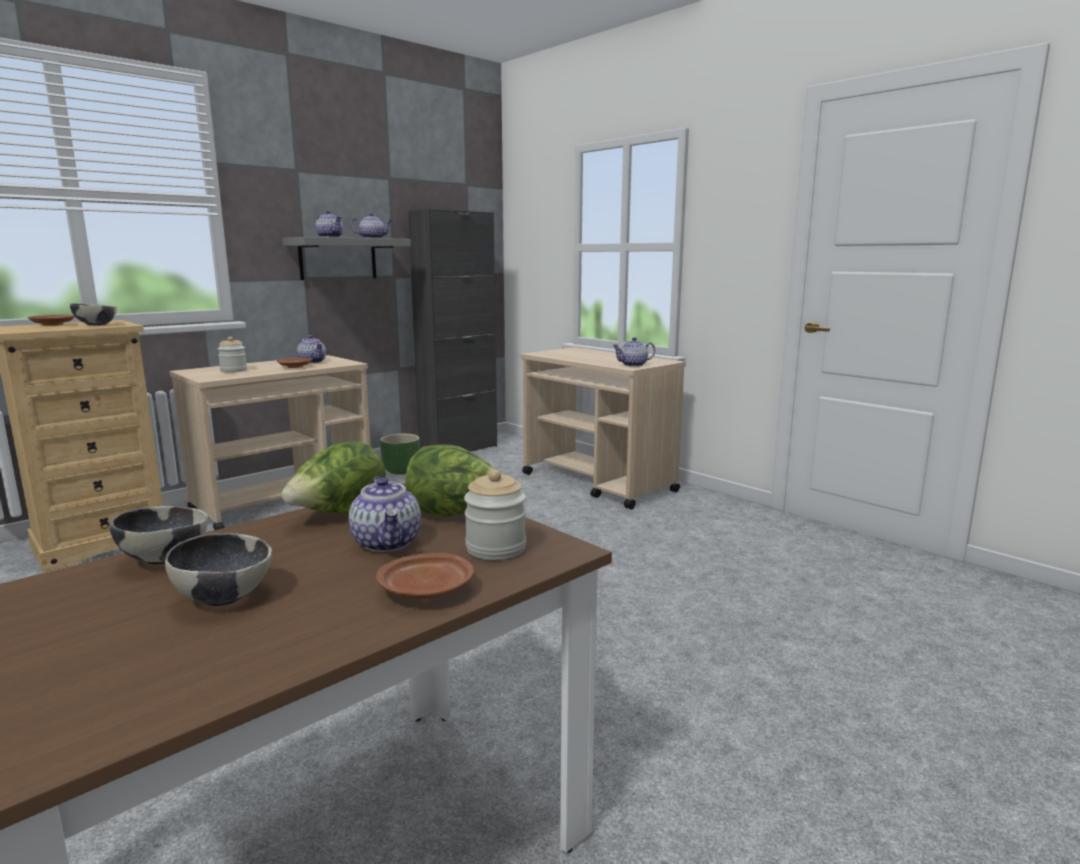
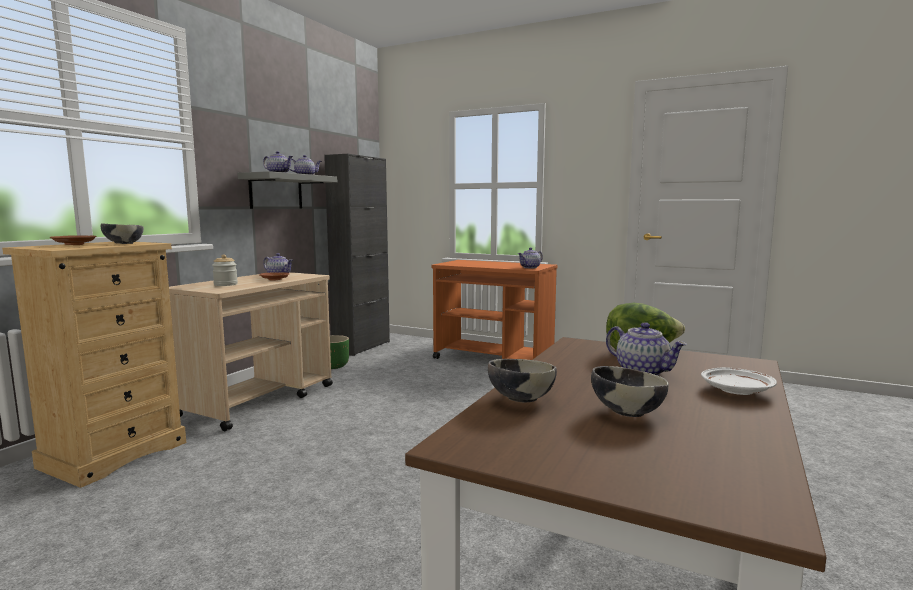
camera: 20 degrees left, 5 degrees down
lettuce [282,441,386,513] -> none
brown plate [376,553,474,599] -> white plate [701,367,777,395]
jar [464,470,526,560] -> none
beige cart [521,347,686,509] -> orange cart [432,260,558,360]

